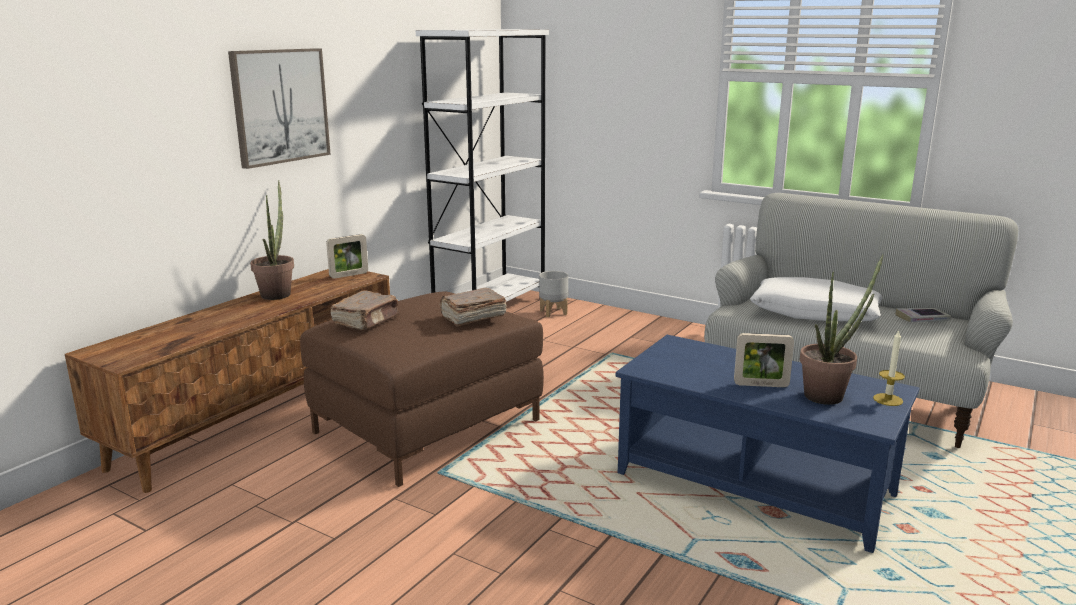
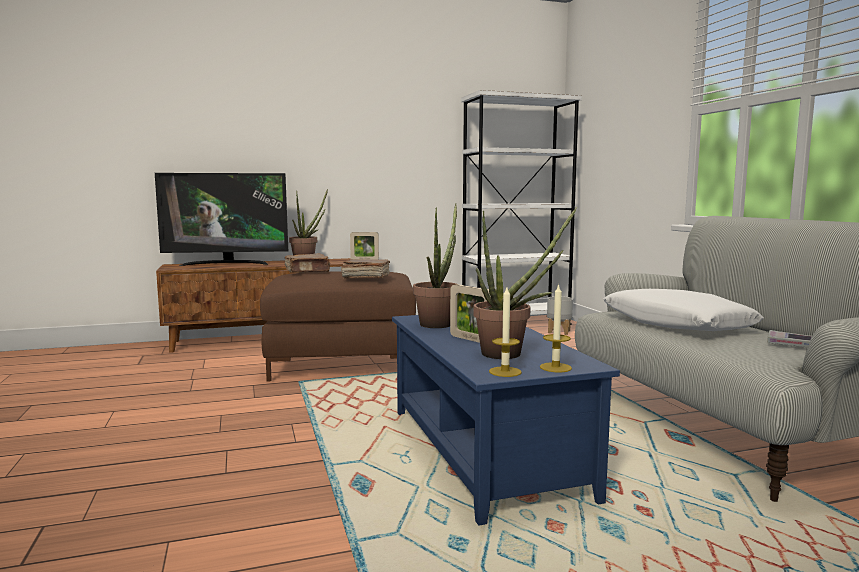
camera: 40 degrees right, 10 degrees down
picture [228,48,331,169] -> none
none -> television [155,173,288,266]
none -> potted plant [413,203,457,328]
none -> candle [489,287,522,377]

